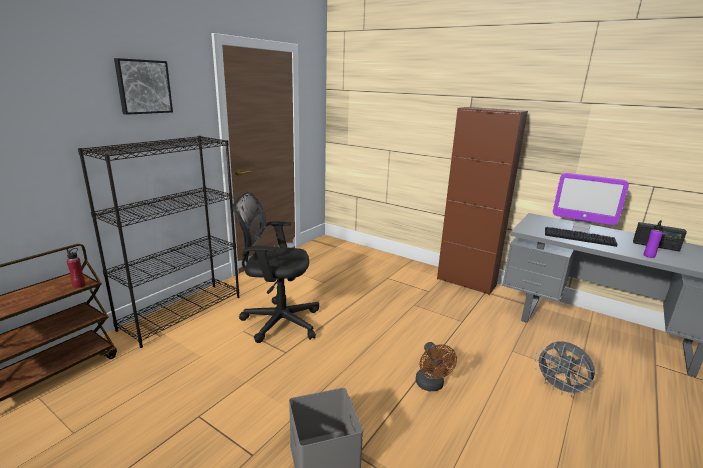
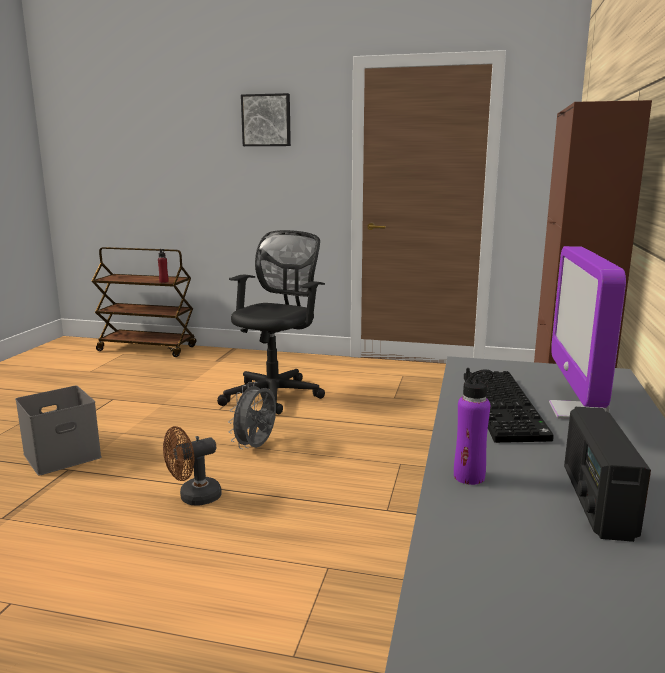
camera: 70 degrees right, 5 degrees down
black bookcase [78,136,239,348] -> none
black office chair [232,192,319,343] -> black office chair turned 45 degrees clockwise [217,230,325,414]
grey fan [534,341,596,397] -> grey fan moved to [228,382,276,449]

